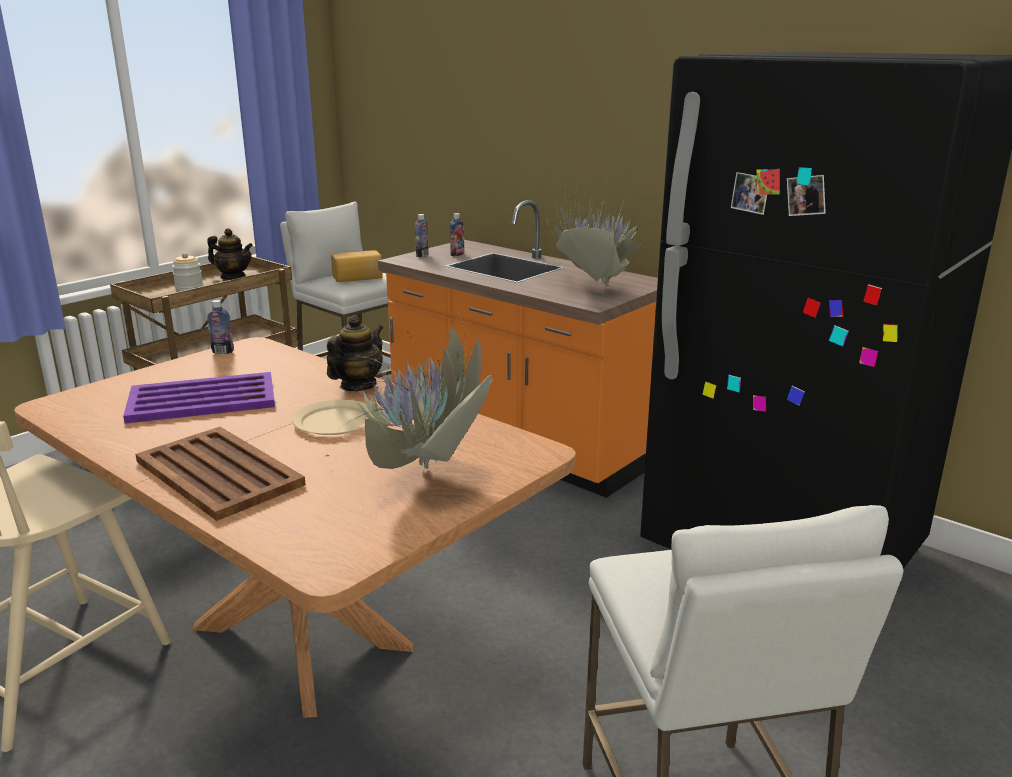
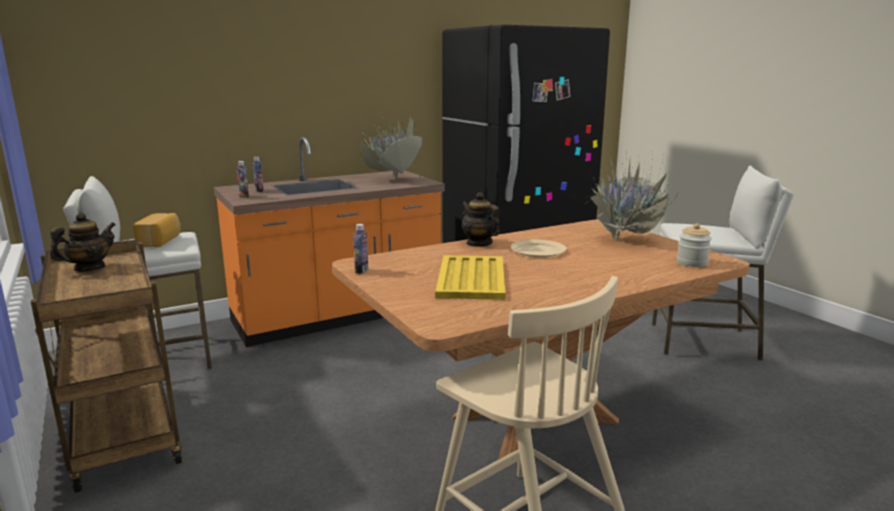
camera: 70 degrees left, 5 degrees down
purple tray [123,372,275,424] -> yellow tray [435,255,506,300]
brown tray [135,427,306,521] -> none
jar [172,253,203,292] -> jar moved to [677,223,712,267]

